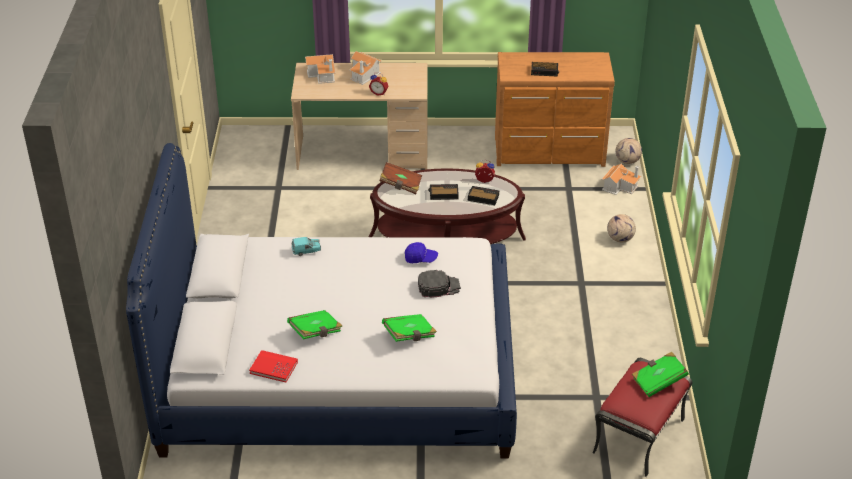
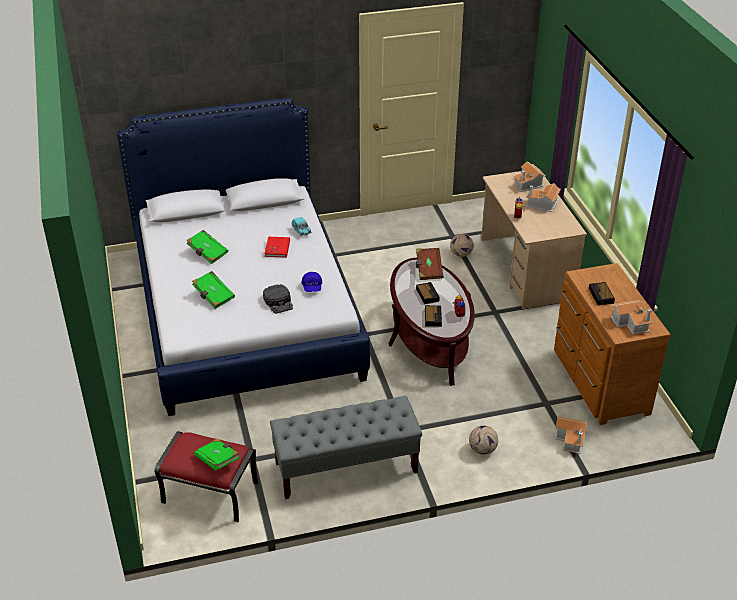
camera: 75 degrees right, 0 degrees up
red book [249,350,298,382] -> red book moved to [264,237,290,258]
football [616,138,642,164] -> football moved to [450,234,474,257]
none -> grey bench [270,396,422,499]
none -> toy house [611,300,653,335]

